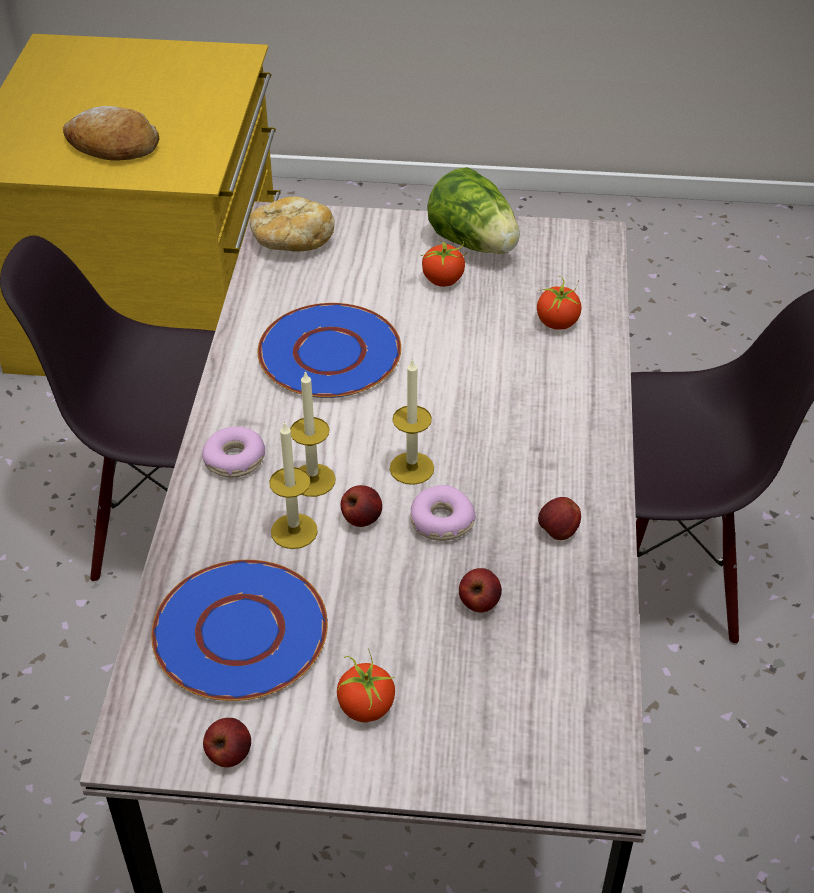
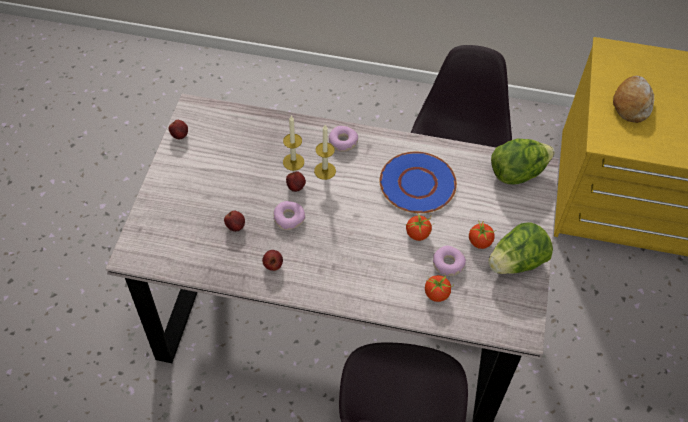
camera: 95 degrees right, 10 degrees up
blue plate [151,560,328,701] -> none
bread [250,197,335,252] -> lettuce [491,139,555,185]
tomato [336,651,395,722] -> tomato moved to [406,213,432,241]
candle [390,358,434,485] -> none
none -> donut [433,246,466,276]

